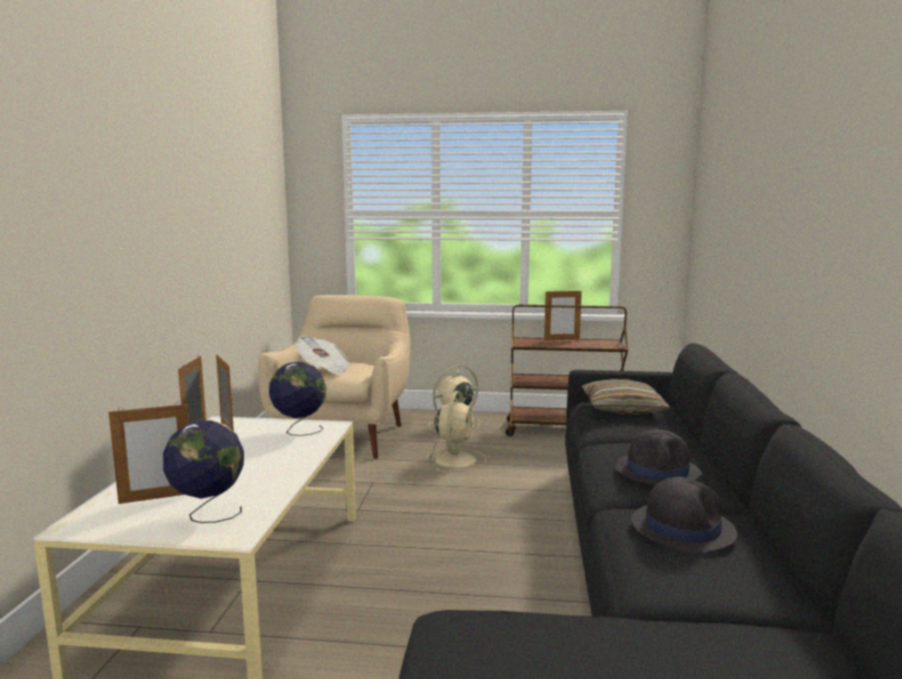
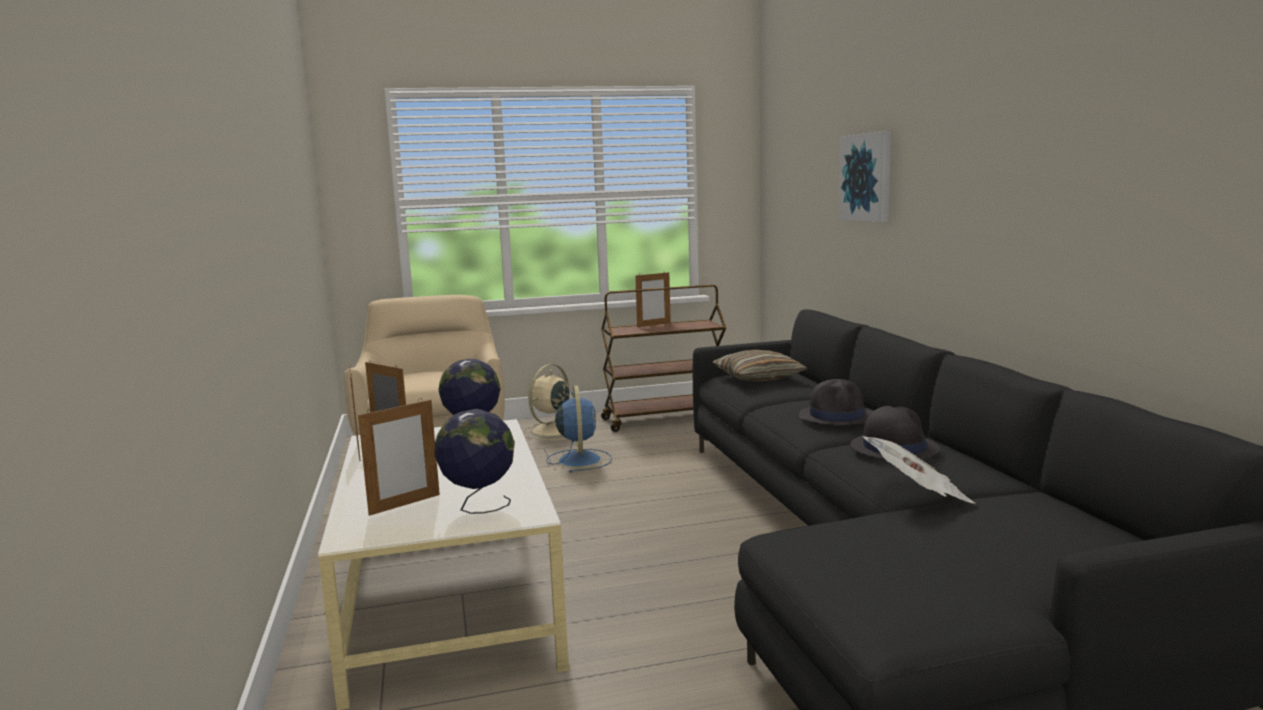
camera: 20 degrees left, 0 degrees up
newspaper [295,336,352,375] -> newspaper moved to [862,436,975,504]
beige fan [426,391,486,472] -> blue fan [546,385,612,473]
none -> picture [839,131,891,222]

